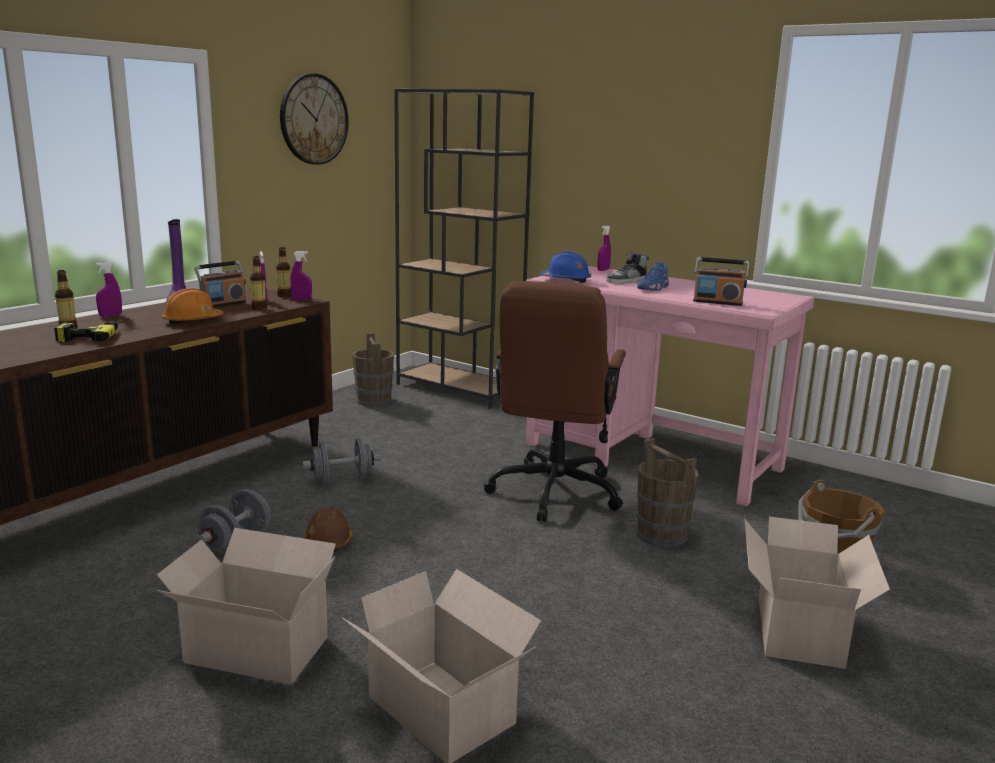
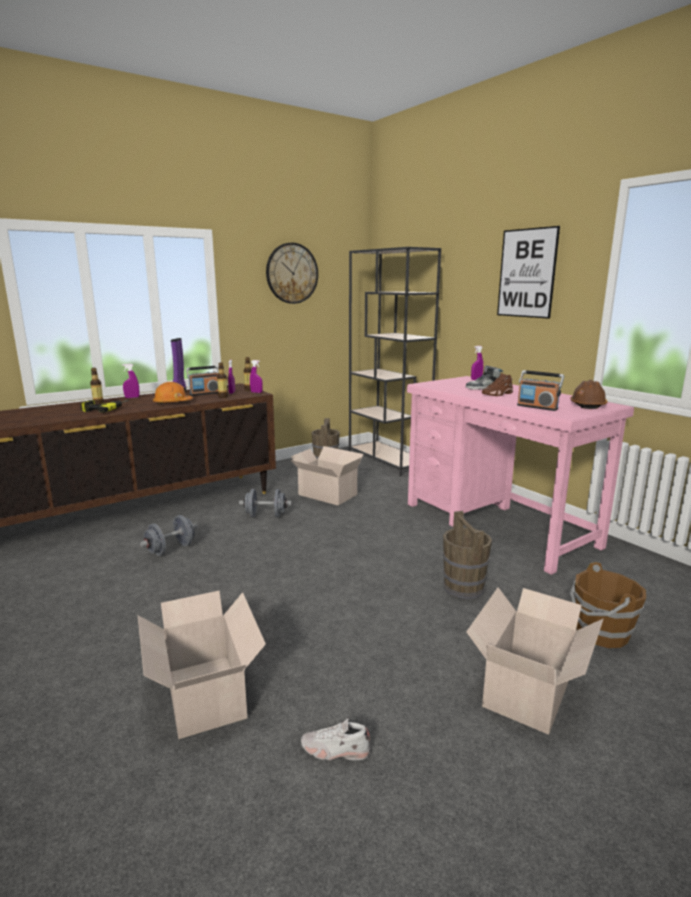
camera: 20 degrees right, 0 degrees up
cardboard box [157,528,336,684] -> cardboard box moved to [291,446,363,506]
brown hard hat [303,507,352,553] -> brown hard hat moved to [570,380,608,409]
brown office chair [484,281,626,522] -> none
blue hard hat [540,251,591,283] -> none
blue shoe [637,261,669,291] -> brown shoe [482,373,513,396]
none -> white shoe [301,718,370,760]
none -> picture [497,226,560,319]

